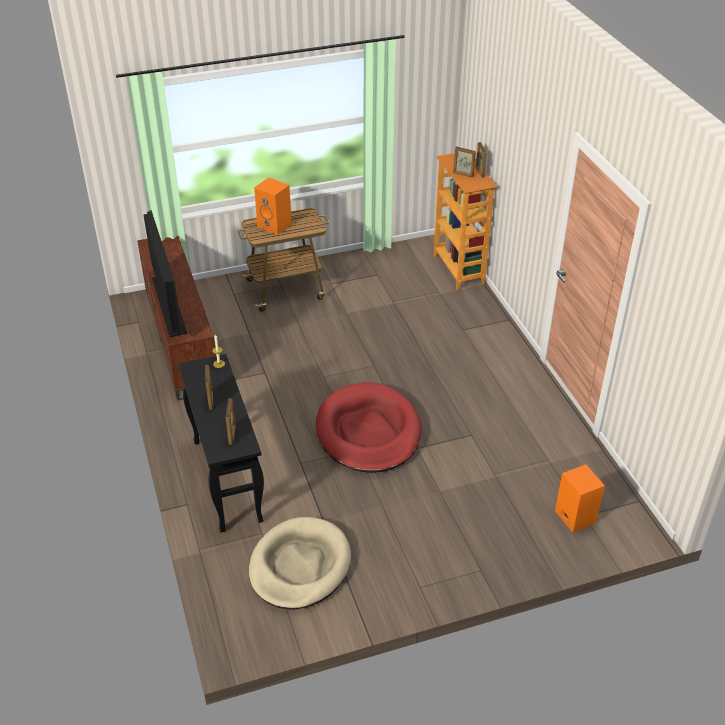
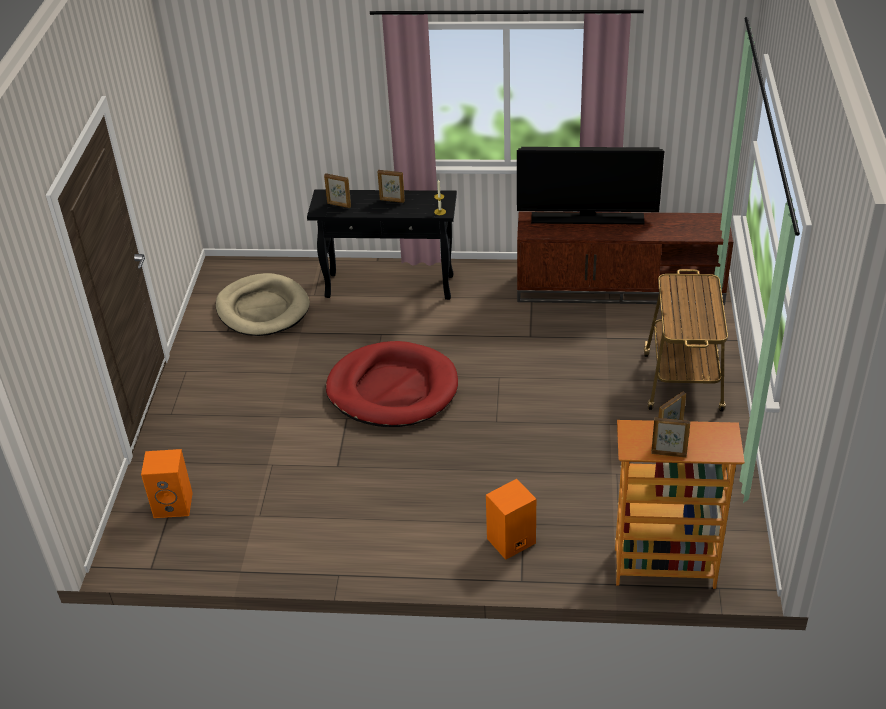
camera: 115 degrees right, 0 degrees up
orange speaker [254,178,292,235] -> orange speaker moved to [486,479,536,560]

